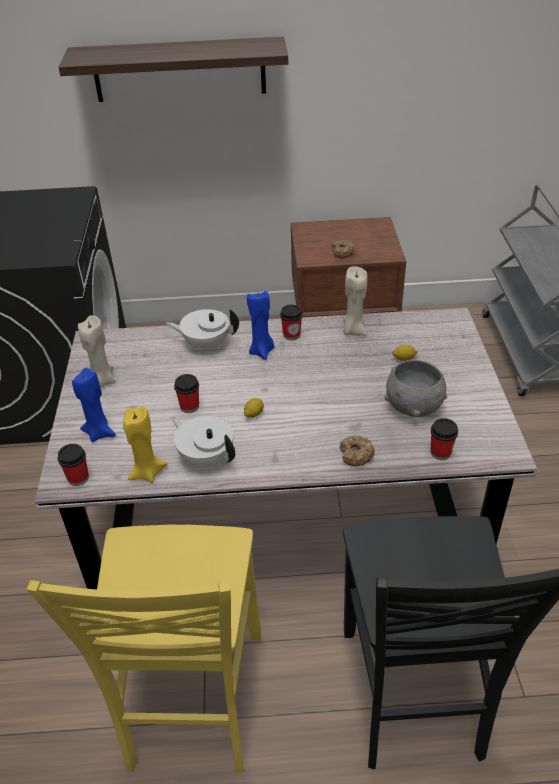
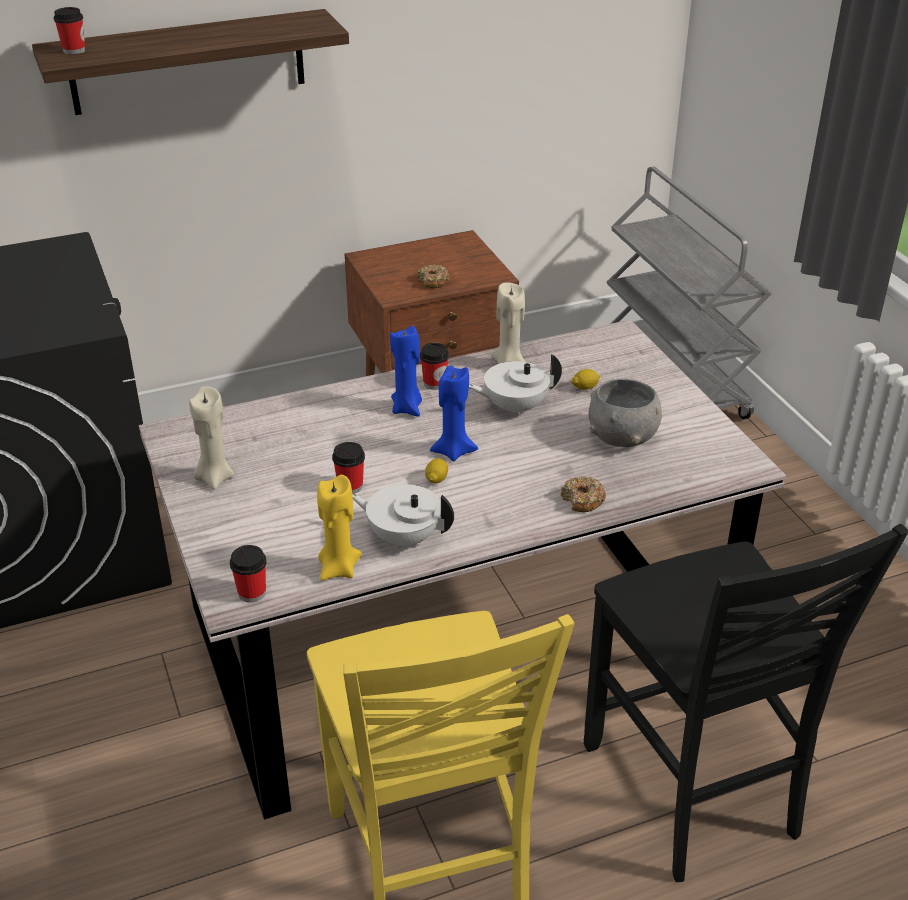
camera: 20 degrees left, 5 degrees down
blue candle [72,368,116,442] -> blue candle moved to [430,366,478,461]
white teapot [166,309,239,352] -> white teapot moved to [469,354,562,416]
cup [431,418,458,460] -> cup moved to [54,7,85,54]

